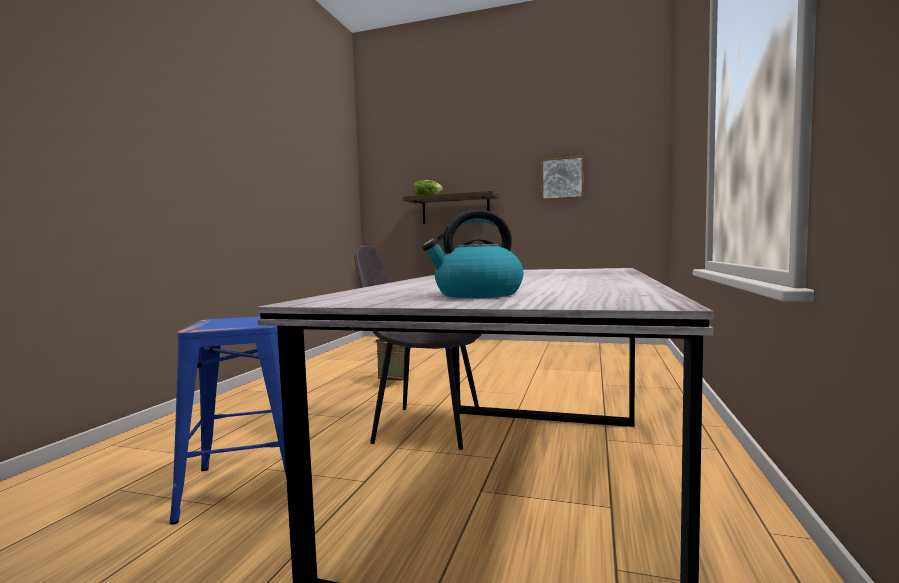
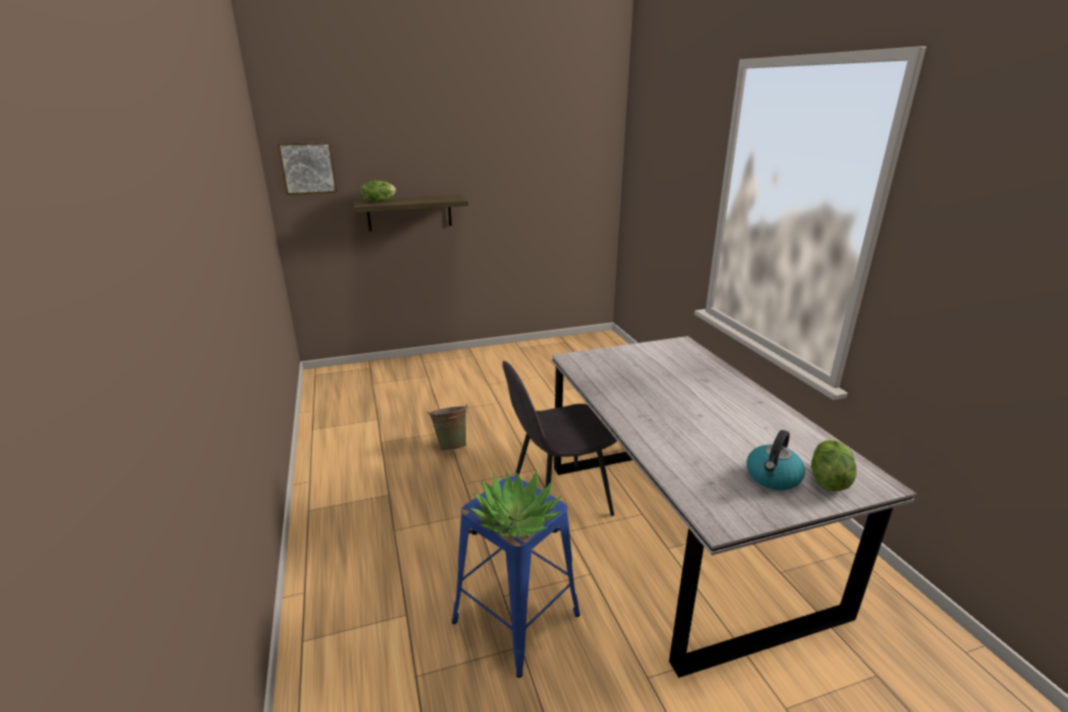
camera: 35 degrees left, 20 degrees up
picture [542,156,584,200] -> picture moved to [278,142,337,195]
none -> potted plant [470,470,562,537]
none -> lettuce [811,439,857,491]

